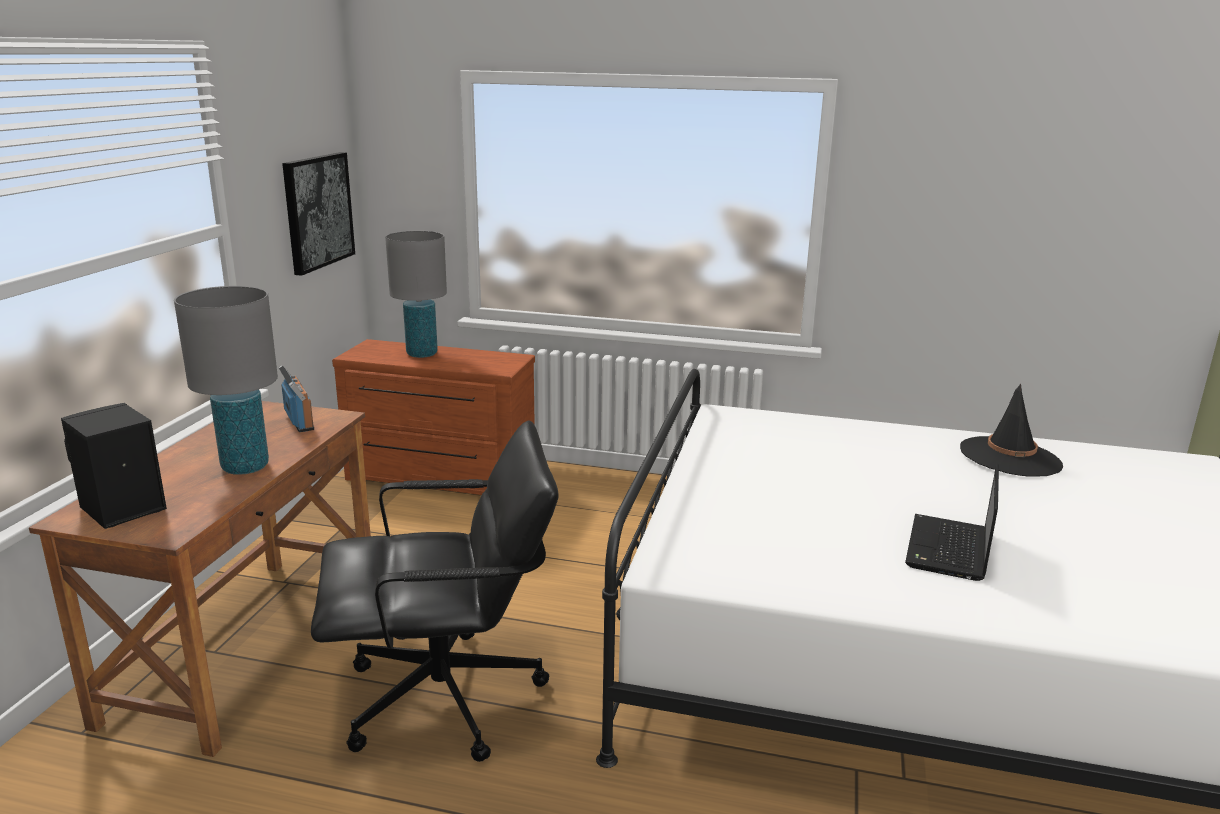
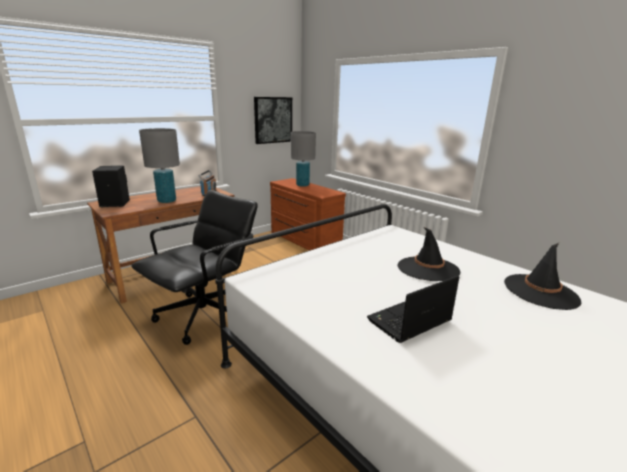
camera: 35 degrees right, 0 degrees up
black office chair [311,420,559,762] -> black office chair turned 75 degrees counterclockwise [131,190,258,345]
none -> black hat [397,227,461,281]

